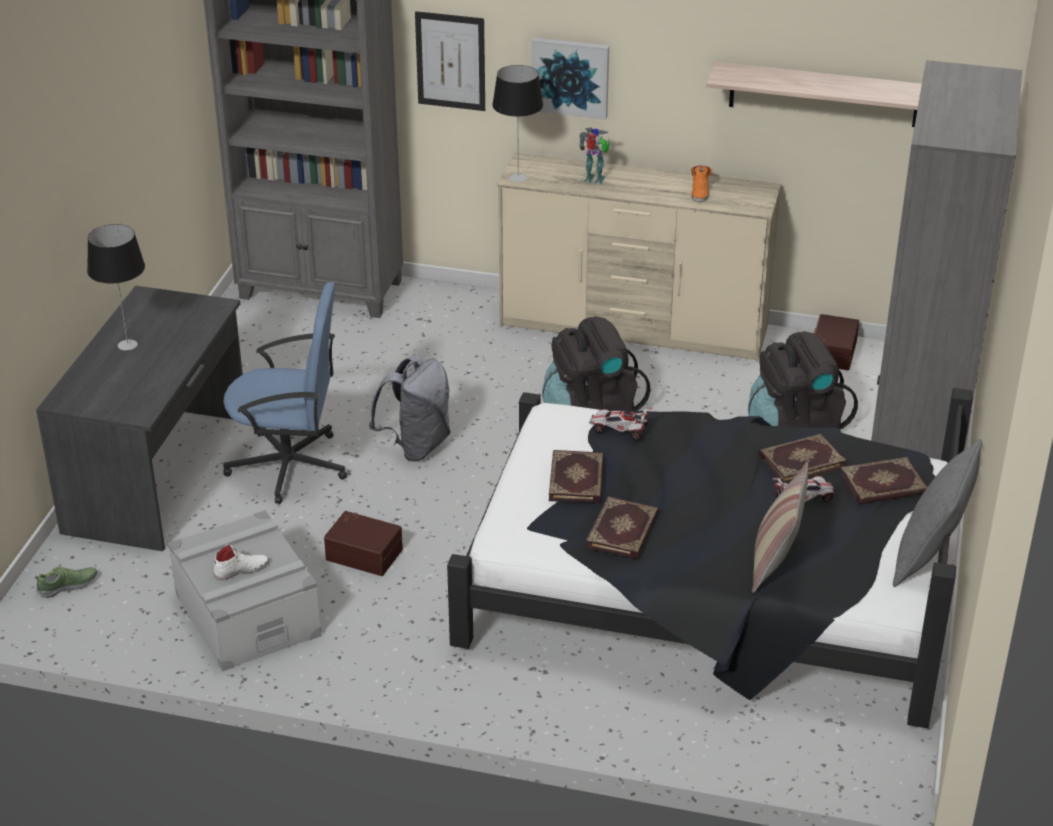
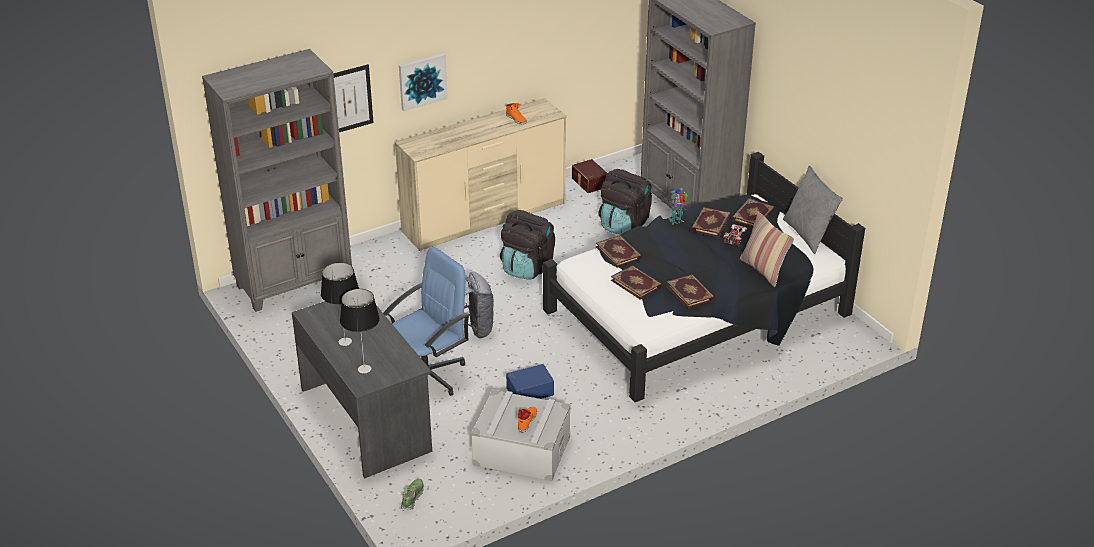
camera: 45 degrees left, 0 degrees up
white shoe [214,543,269,580] -> orange shoe [518,407,537,432]
brown storage box [324,511,403,576] -> blue storage box [506,364,554,399]
table lamp [492,65,543,182] -> table lamp moved to [340,289,380,373]
toy robot [579,128,610,185] -> toy robot moved to [669,188,689,225]
toy car [589,407,653,440] -> book [596,235,642,268]
shelf [706,62,922,127] -> none

